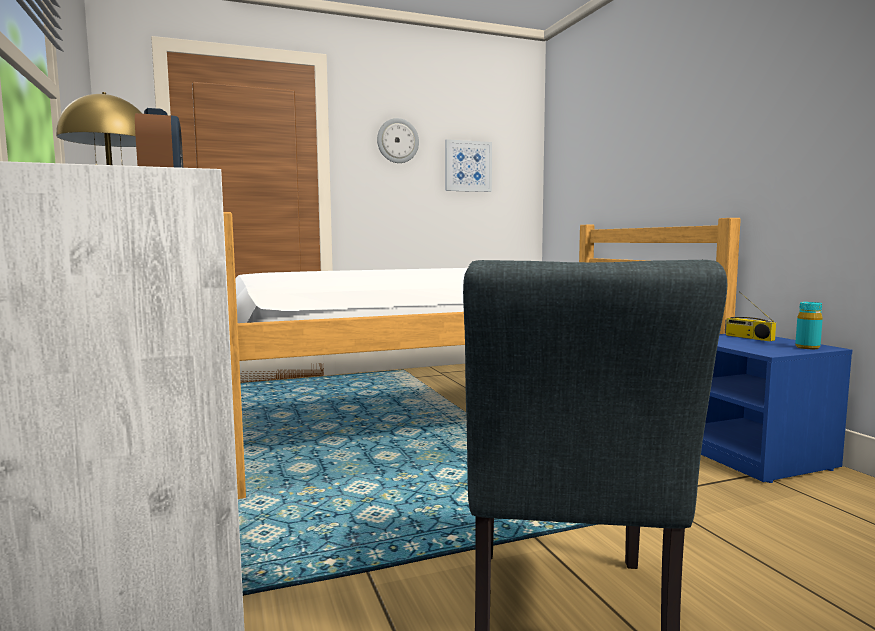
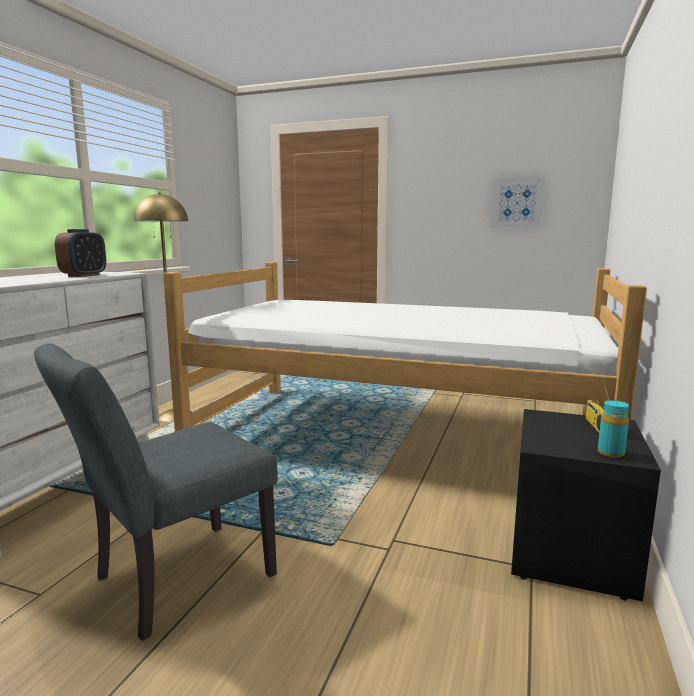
camera: 40 degrees right, 5 degrees up
wall clock [377,118,419,163] -> none
blue nightstand [701,334,852,483] -> black nightstand [511,409,661,601]

